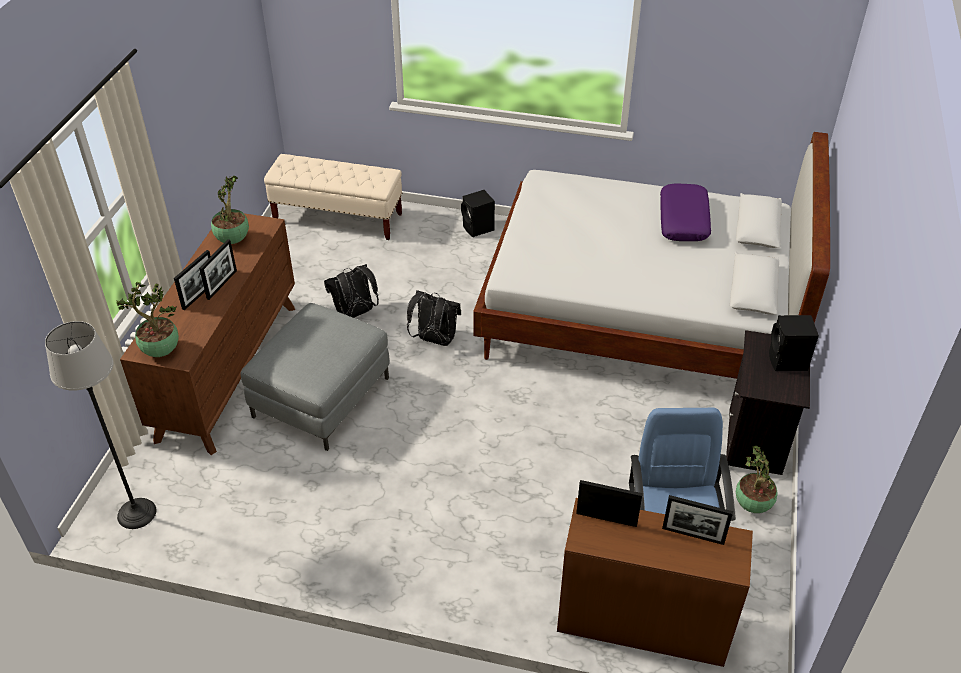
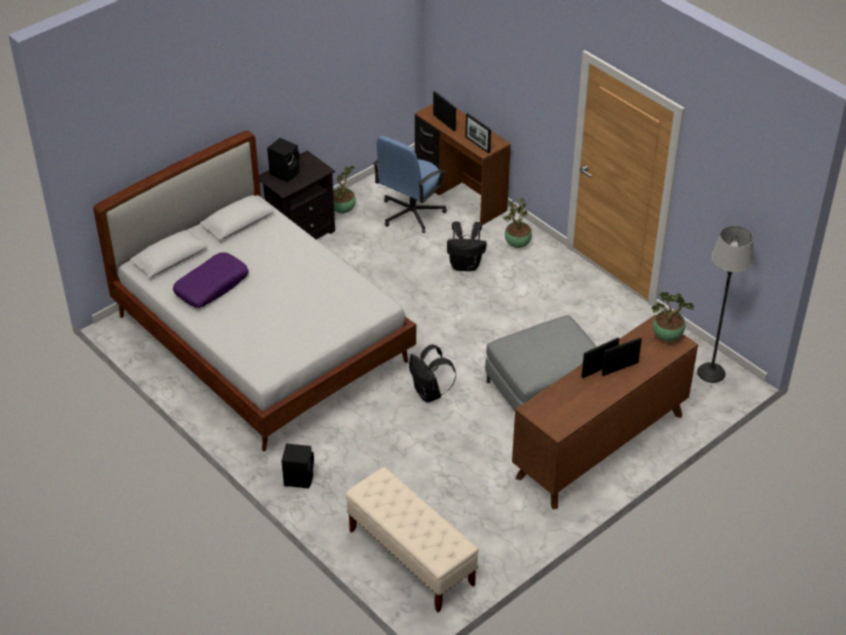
camera: 145 degrees left, 0 degrees up
potted plant [211,176,249,244] -> potted plant moved to [503,197,532,248]
black backpack [324,264,379,318] -> black backpack moved to [447,222,487,271]

